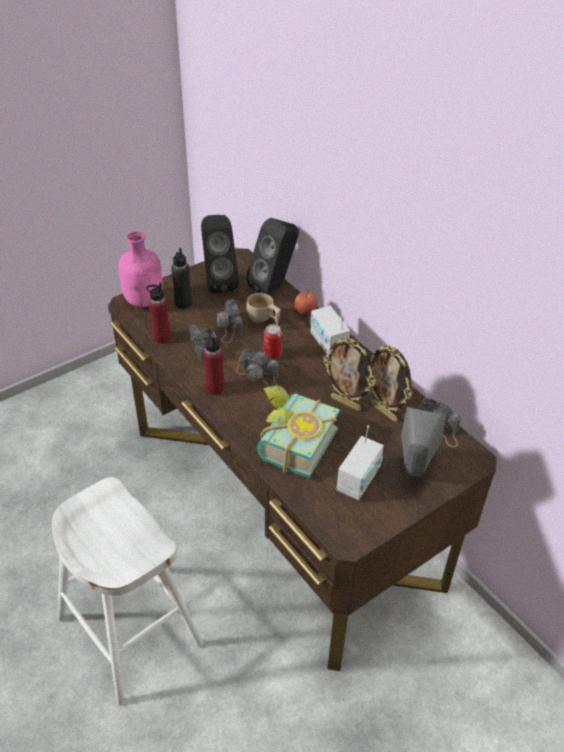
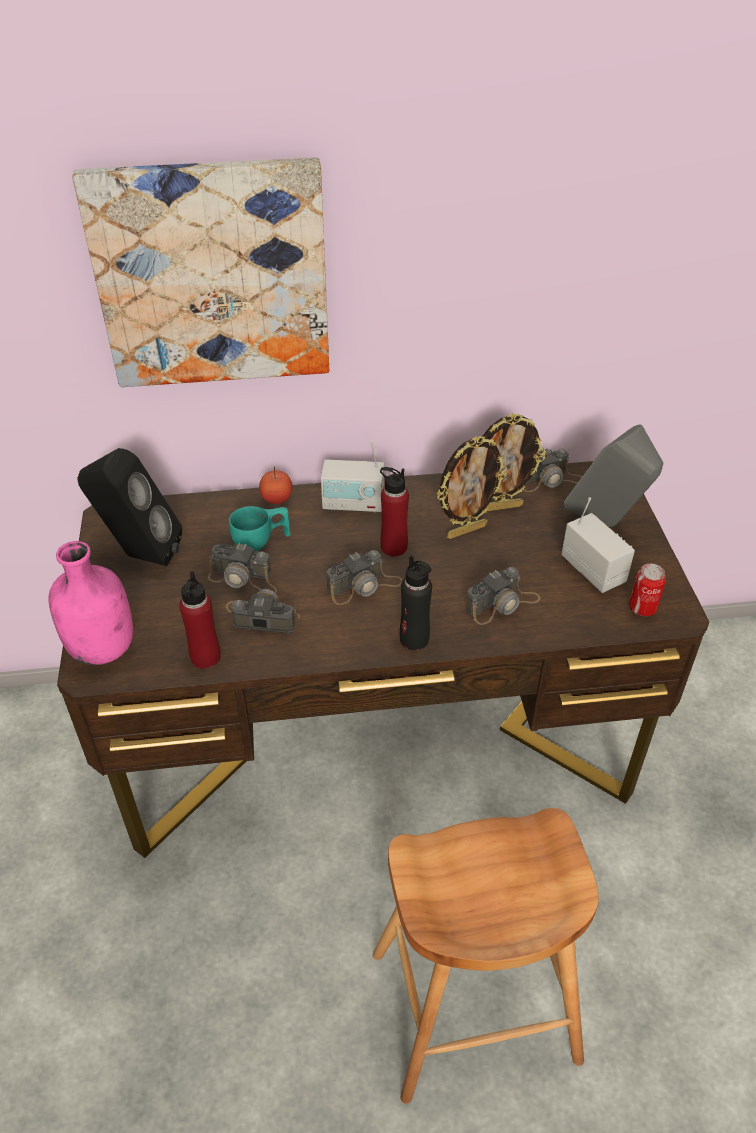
camera: 60 degrees left, 0 degrees up
white stool [52,477,203,705] -> brown stool [373,808,599,1104]
black bottle [171,248,192,309] -> black bottle moved to [400,555,432,650]
red bottle [203,329,225,395] -> red bottle moved to [380,467,409,556]
black speaker [246,218,299,294] -> none
beige cup [246,293,280,325] -> turquoise cup [229,506,291,551]
book [257,385,340,478] -> camera [466,567,541,625]
can [264,324,282,359] -> can moved to [629,564,666,616]
none -> picture [73,158,329,387]

